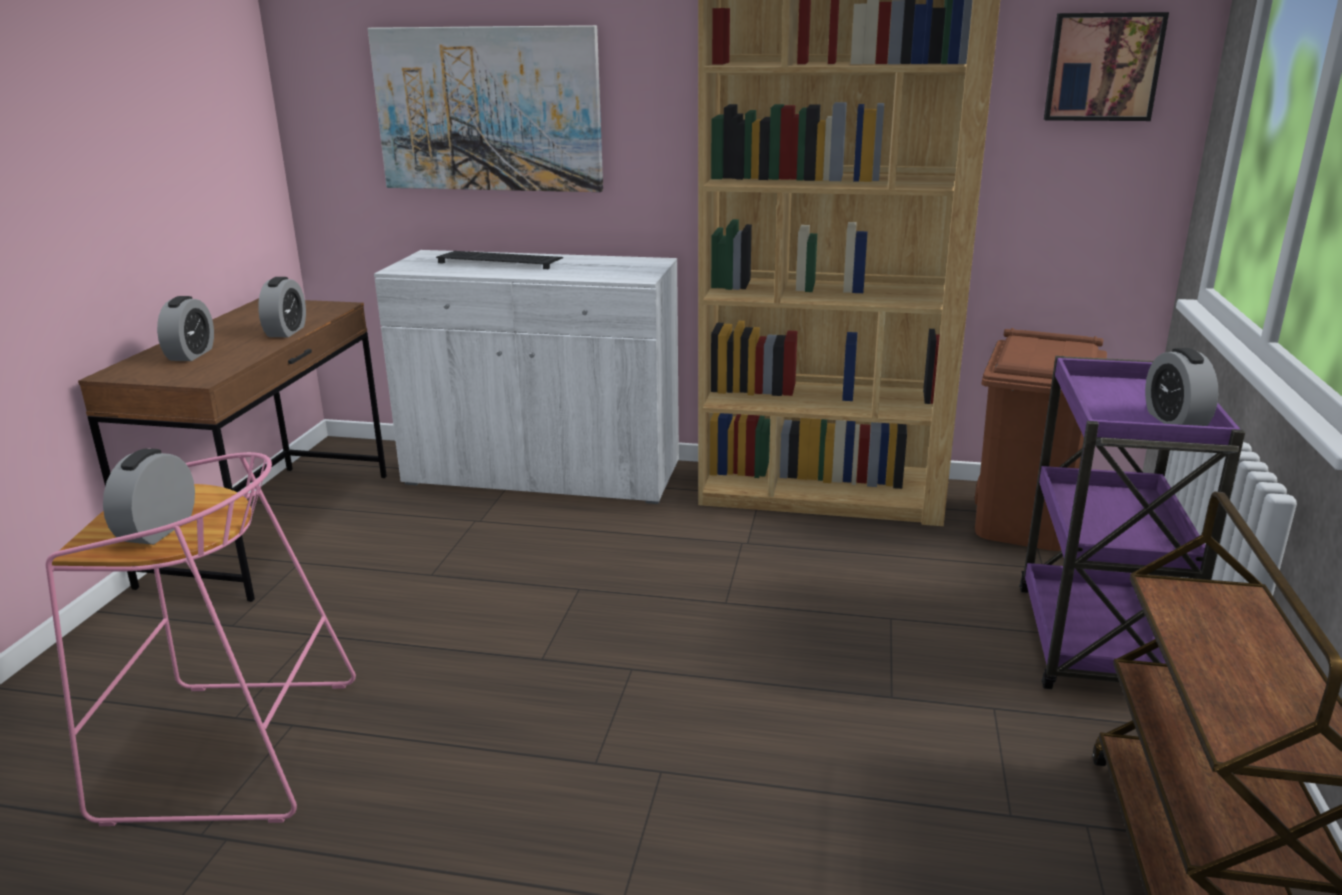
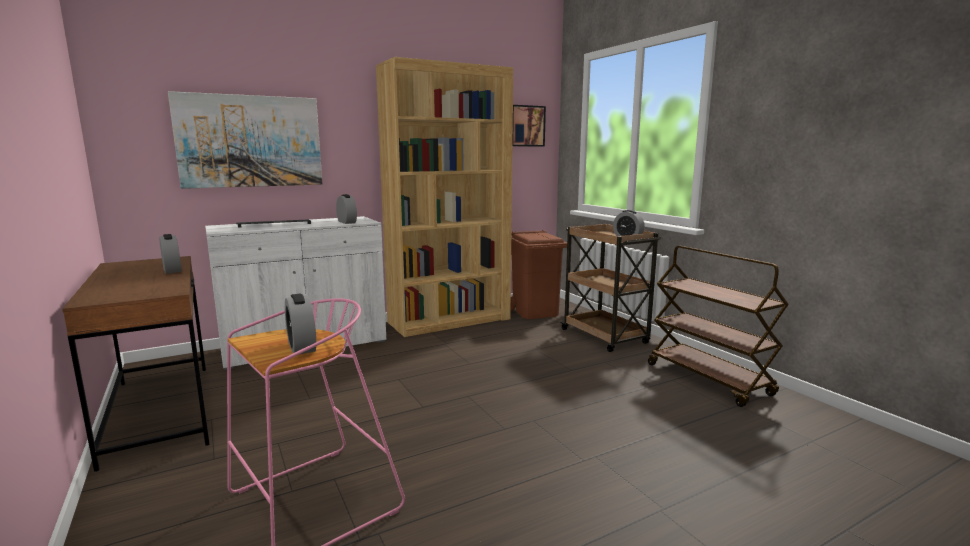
camera: 40 degrees left, 10 degrees down
alarm clock [157,296,214,361] -> alarm clock moved to [336,194,357,224]
purple cart [1019,356,1245,689] -> brown cart [561,224,662,352]

